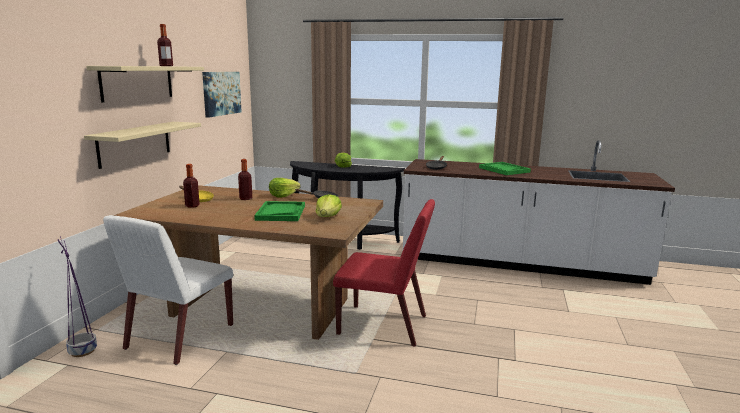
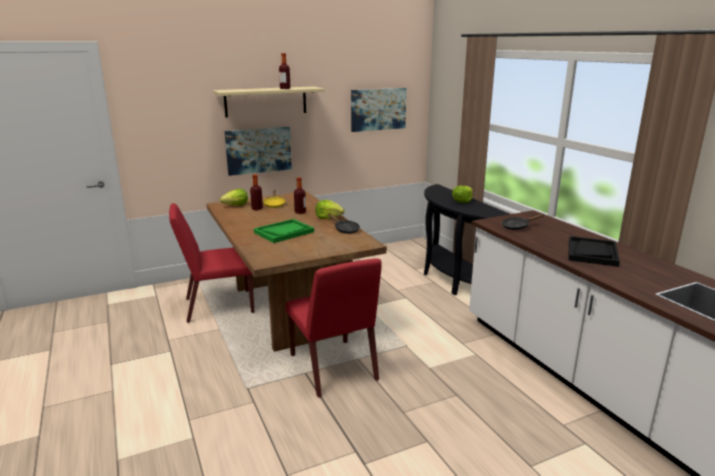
camera: 50 degrees right, 5 degrees up
purple planter [58,237,97,357] -> none
beige shelf [84,122,201,169] -> picture [224,127,292,176]
white chair [103,215,233,365] -> red chair [169,203,254,323]
lettuce [315,194,342,217] -> lettuce moved to [220,189,248,206]
green tray [479,162,531,175] -> black tray [568,236,620,267]

